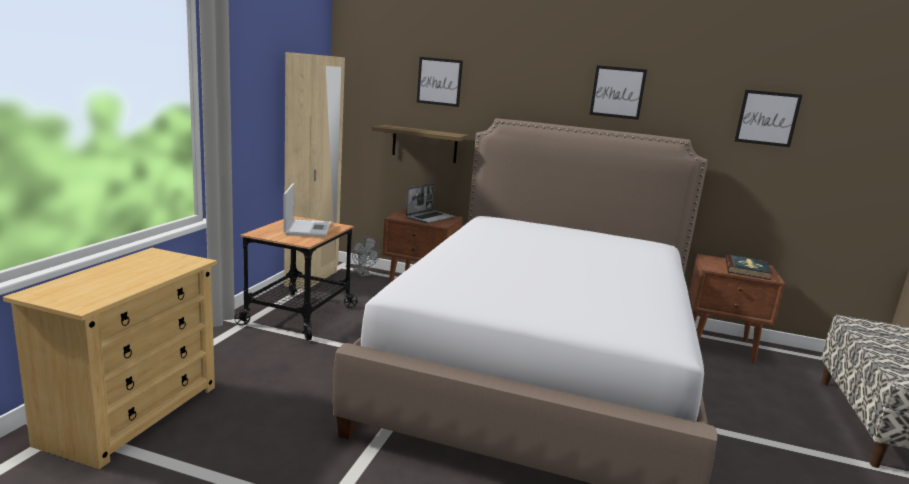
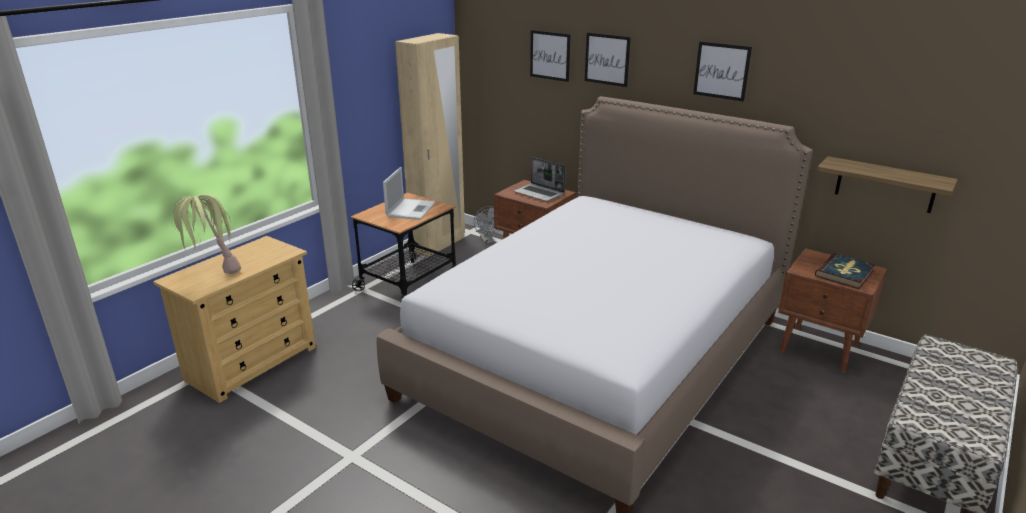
camera: 20 degrees right, 10 degrees up
shelf [372,125,469,163] -> shelf moved to [817,156,958,213]
laptop [405,183,455,223] -> laptop turned 75 degrees clockwise [514,157,566,202]
picture [734,90,802,147] -> picture moved to [585,33,631,87]
none -> potted plant [171,194,241,274]

